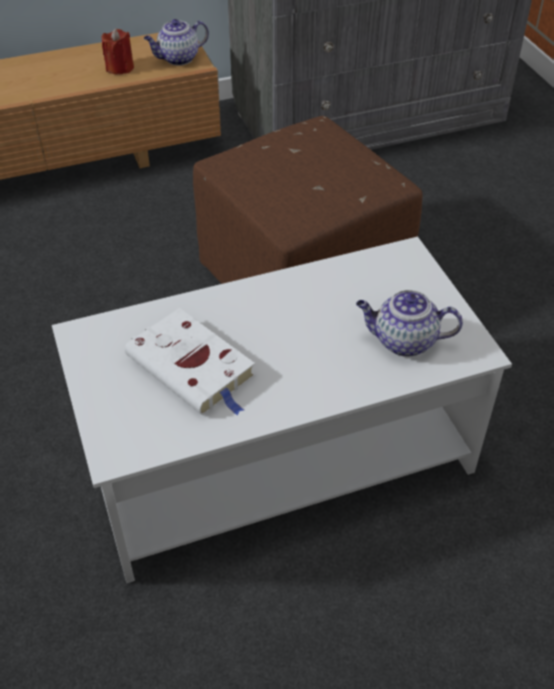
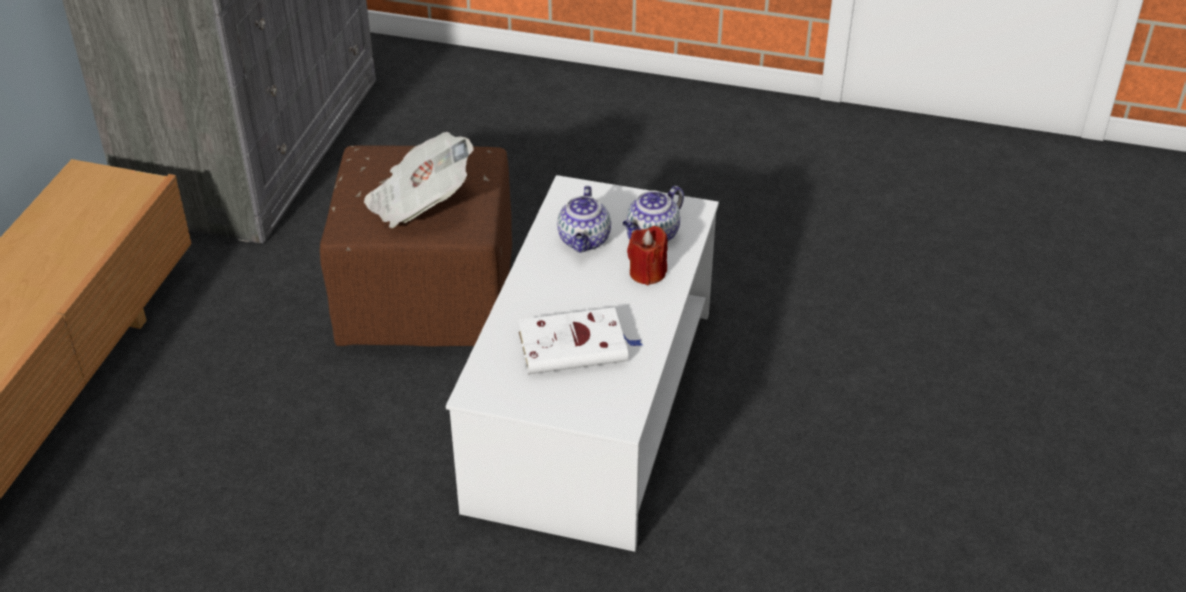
camera: 55 degrees left, 5 degrees down
red candle [102,29,134,75] -> red candle moved to [627,226,668,285]
teapot [144,19,209,66] -> teapot moved to [557,186,611,253]
none -> newspaper [364,132,474,228]

